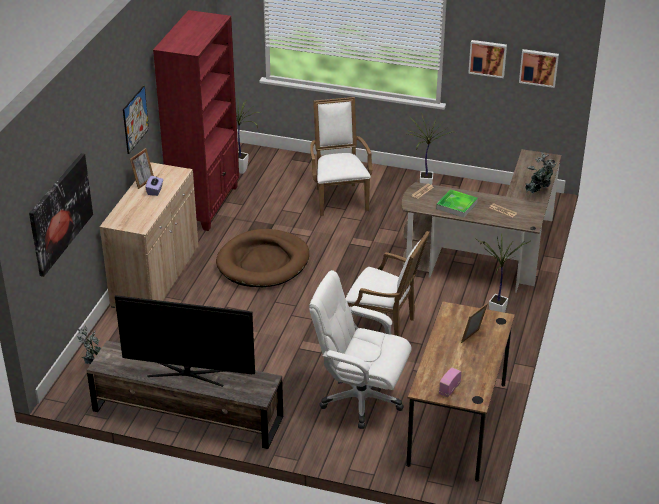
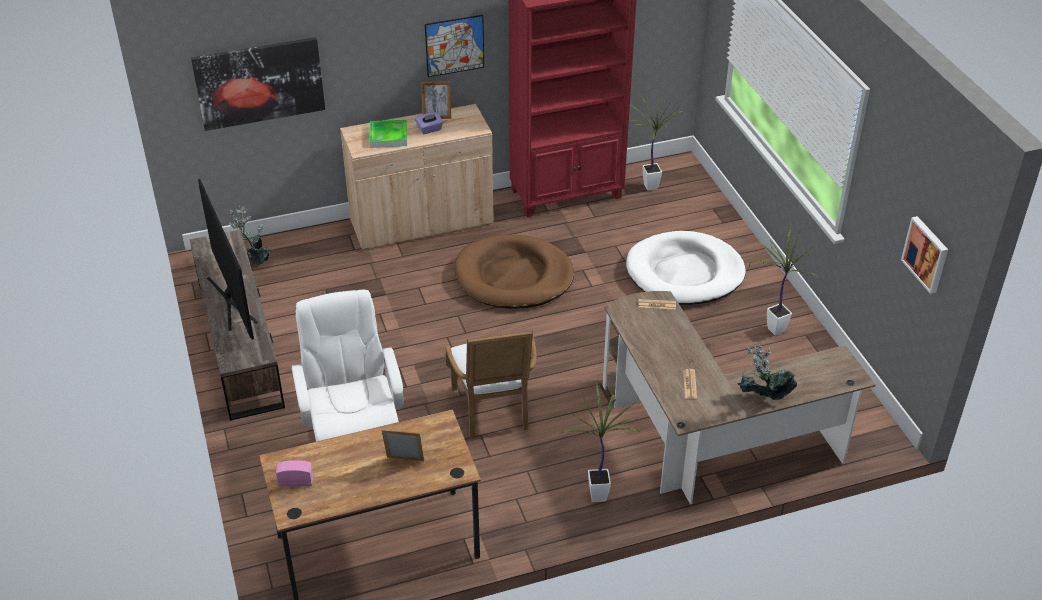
camera: 55 degrees right, 5 degrees up
white armchair [310,97,372,216] -> white dog bed [626,231,746,305]
tray [436,189,478,218] -> tray moved to [370,120,407,148]
picture [468,40,507,78] -> none

